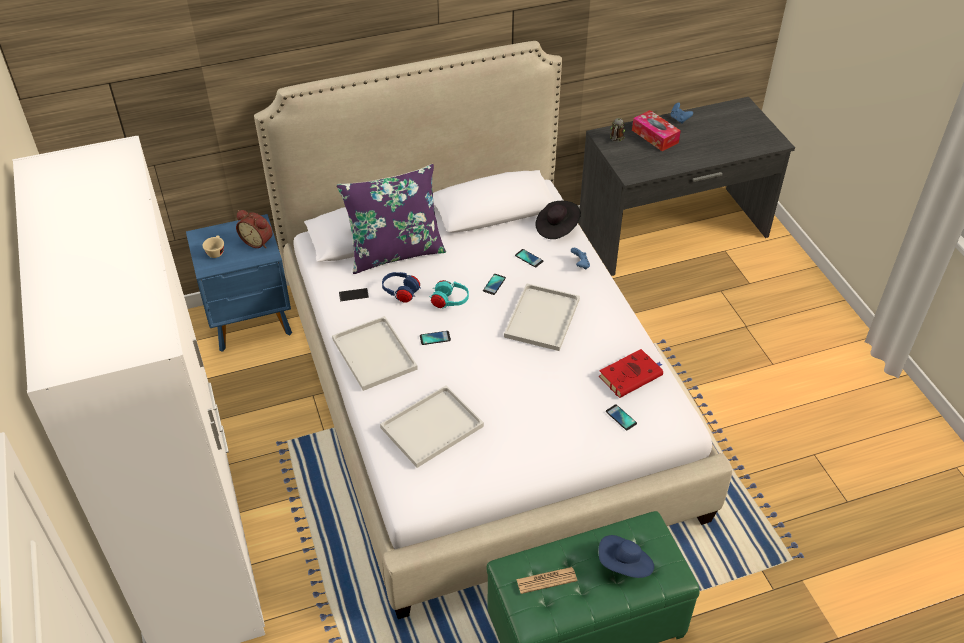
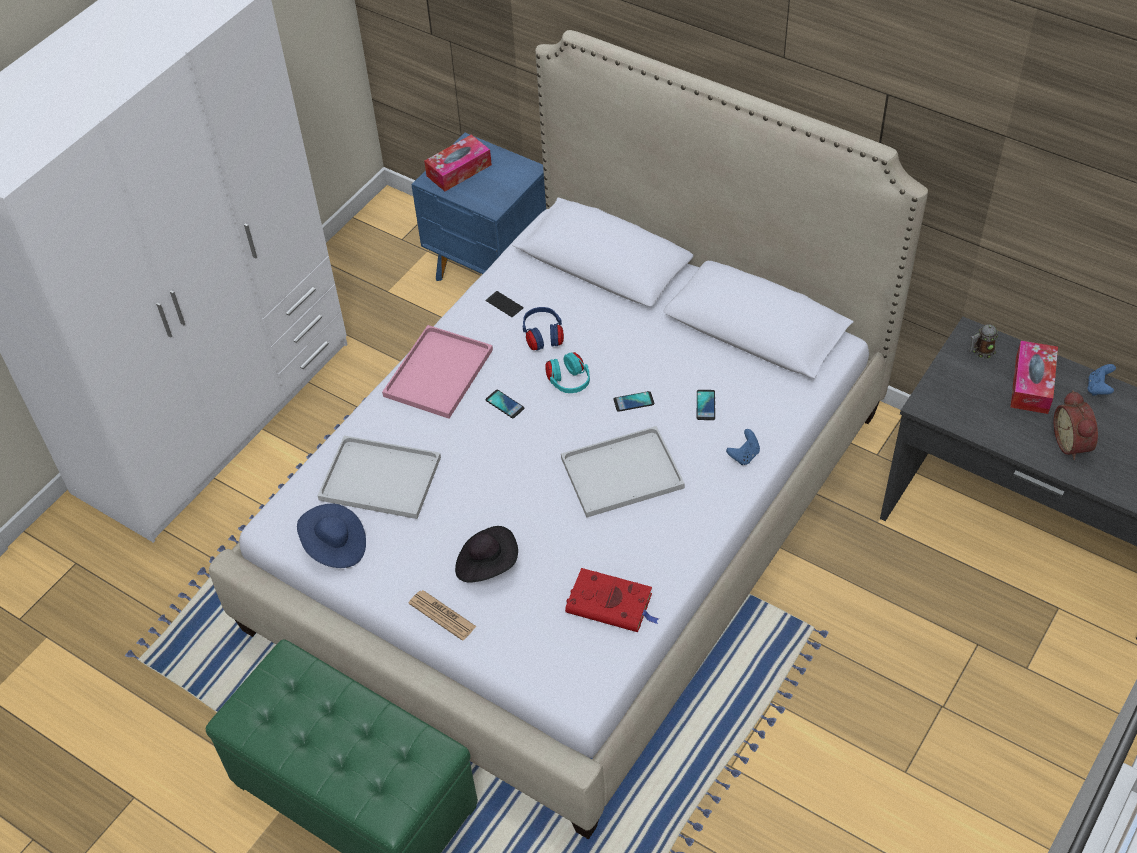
camera: 55 degrees right, 5 degrees up
beige cup [202,235,224,258] -> tissue box [424,135,492,191]
alarm clock [236,210,273,248] -> alarm clock moved to [1054,390,1098,460]
white tray [332,316,418,391] -> pink tray [382,325,493,419]
purple pillow [337,164,446,274] -> none
newspaper [516,567,577,594] -> newspaper moved to [408,590,477,641]
black hat [536,201,581,239] -> black hat moved to [455,526,518,583]
blue hat [598,535,654,578] -> blue hat moved to [297,504,366,568]
phone [606,404,637,430] -> none

